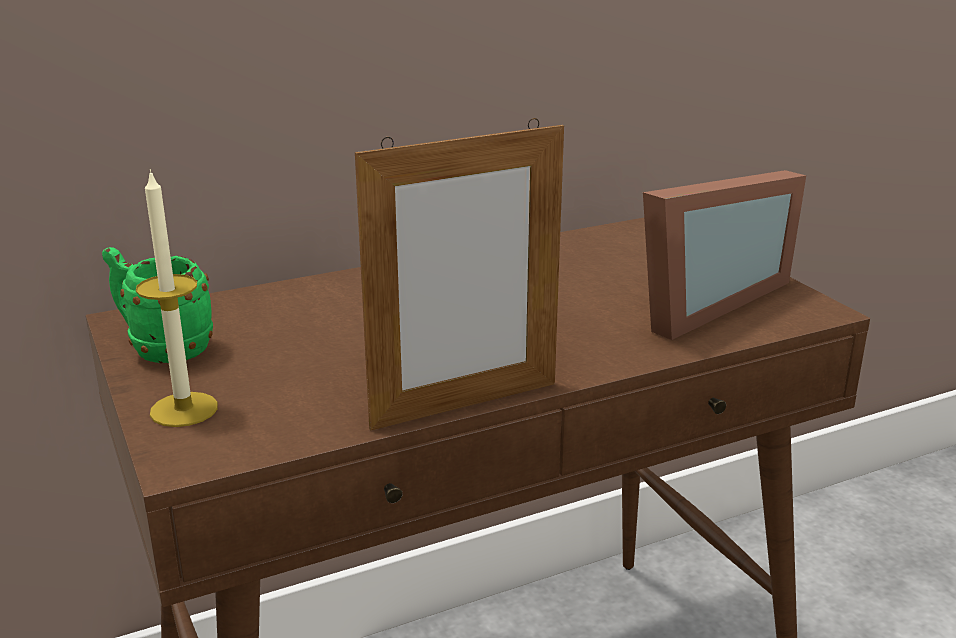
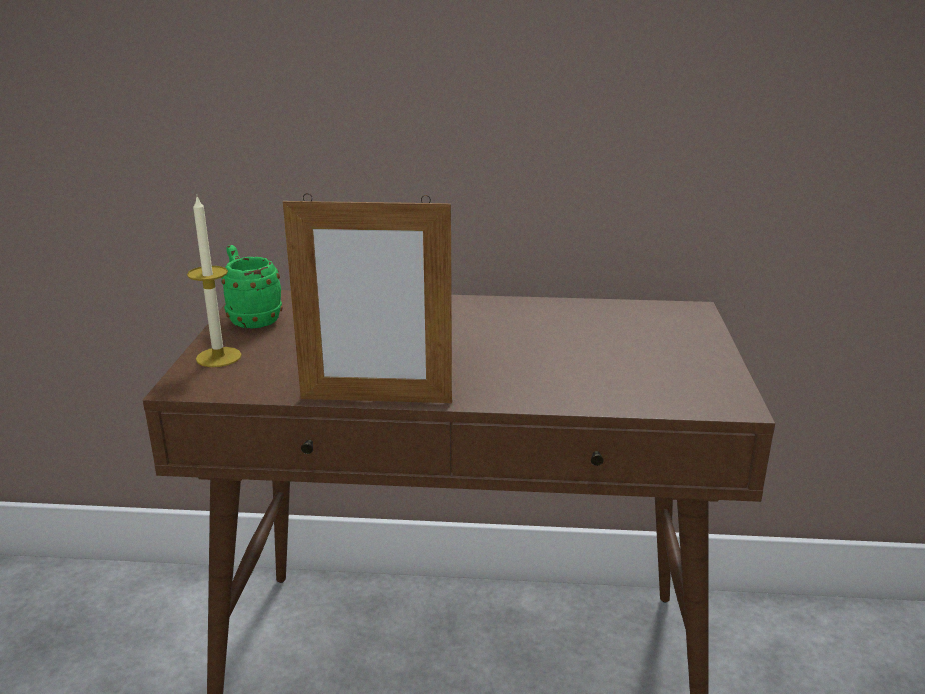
camera: 30 degrees right, 0 degrees up
picture frame [643,170,806,340] -> none

